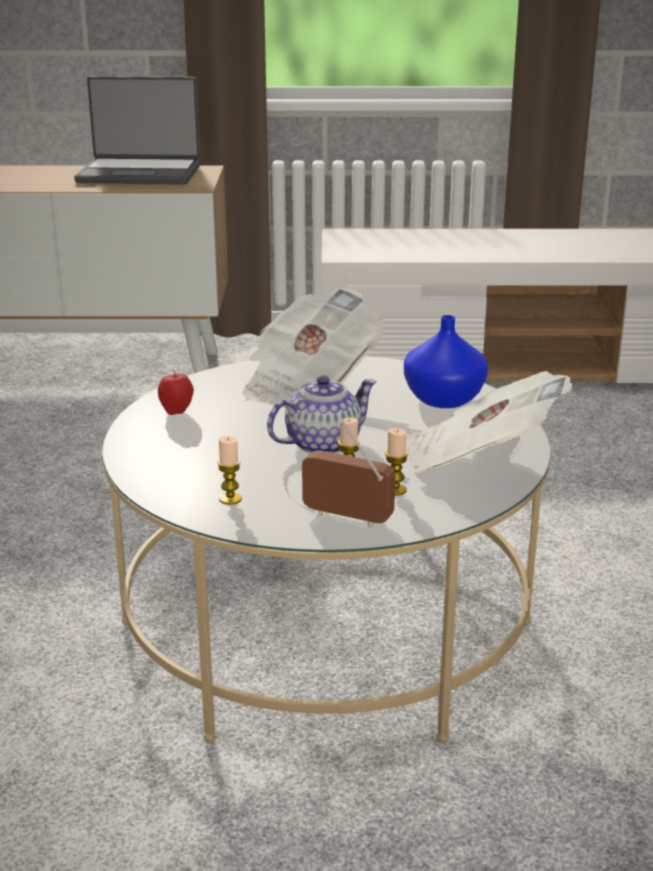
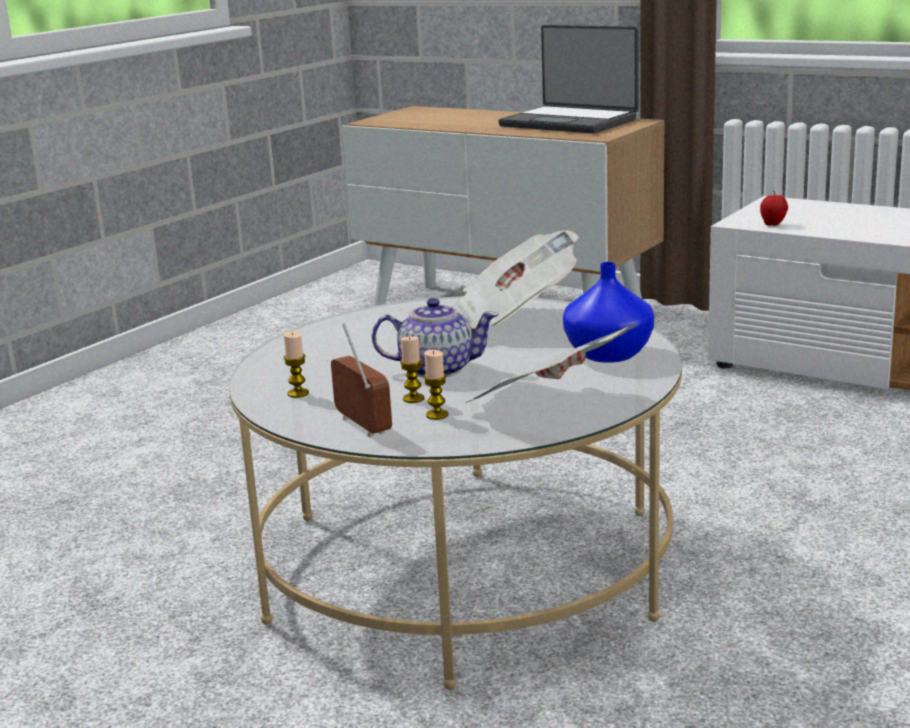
camera: 35 degrees right, 5 degrees down
apple [158,370,194,415] -> apple moved to [760,192,788,226]

